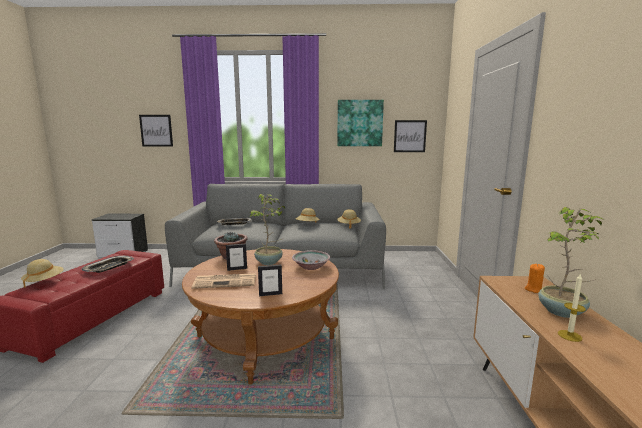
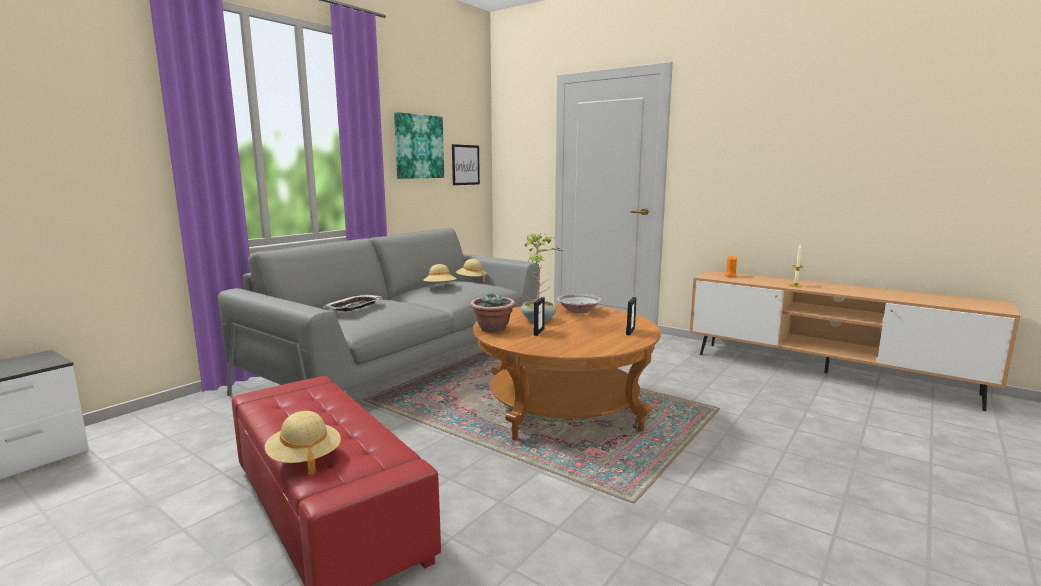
camera: 55 degrees left, 0 degrees up
tray [81,256,134,273] -> none
picture [139,115,173,147] -> none
newspaper [192,273,256,289] -> none
potted plant [538,207,605,318] -> none

